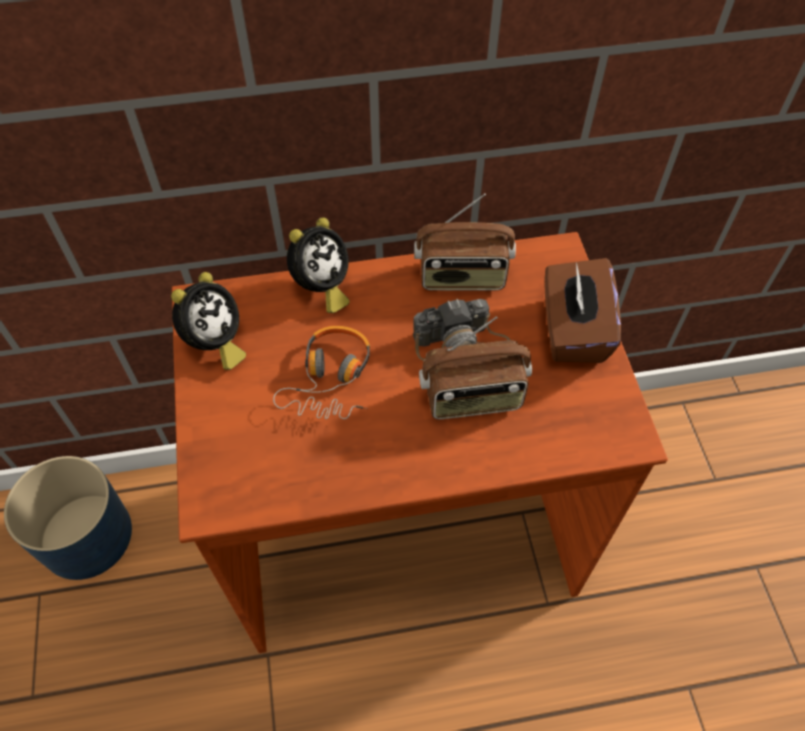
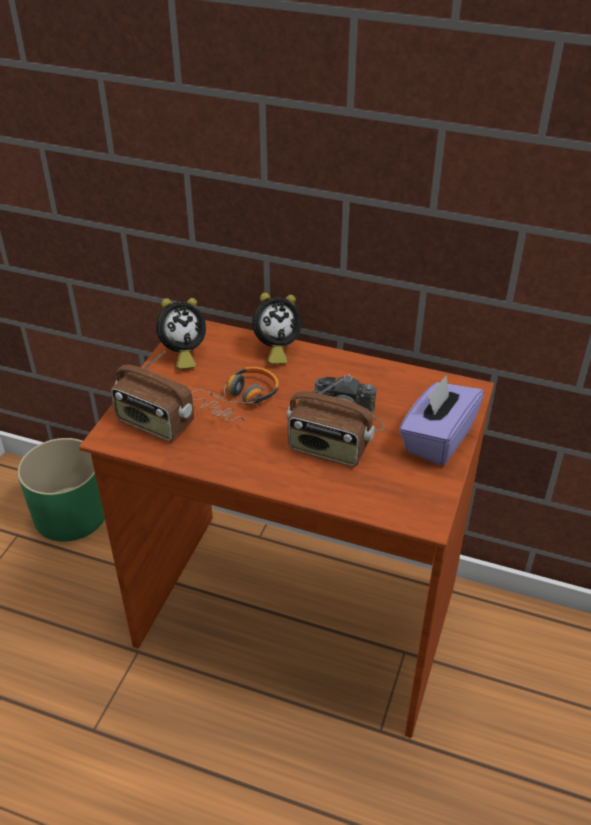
camera: 30 degrees right, 15 degrees down
blue planter [4,456,132,580] -> green planter [17,438,105,542]
radio [414,193,516,291] -> radio moved to [111,351,194,441]
brown tissue box [544,258,621,363] -> purple tissue box [399,376,484,465]

